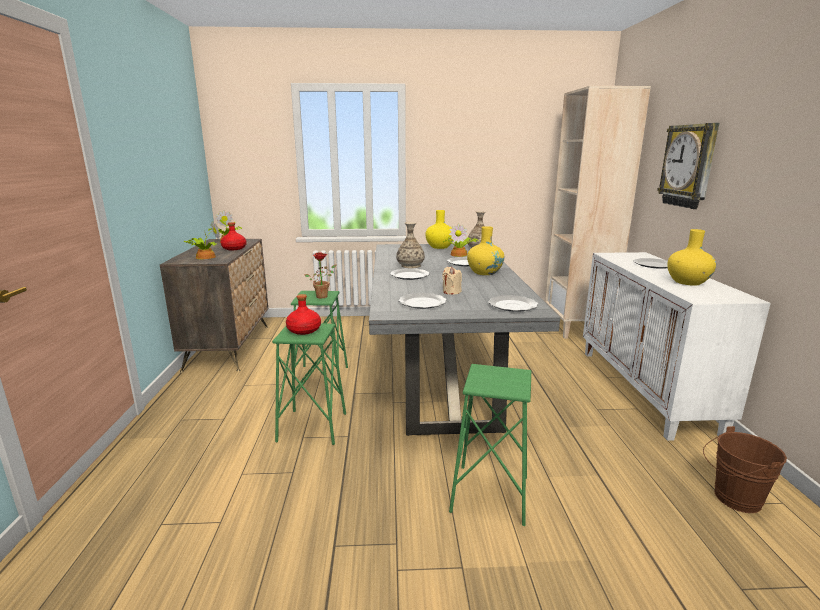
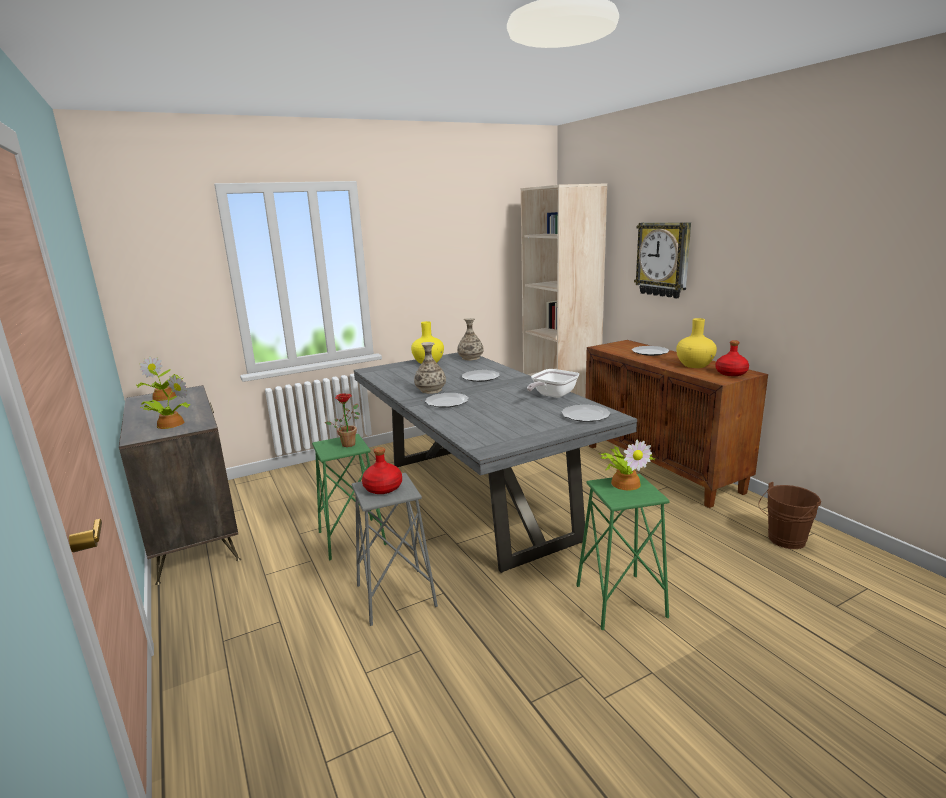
camera: 25 degrees left, 0 degrees up
red bottle [221,222,247,250] -> red bottle moved to [715,340,749,376]
green stool [272,323,346,445] -> grey stool [352,473,438,626]
plate [399,293,446,309] -> none
beige candle [442,267,462,295] -> none
potted plant [443,224,479,257] -> potted plant moved to [600,440,656,490]
yellow vase [467,226,504,275] -> none
white cabinet [583,252,771,441] -> brown cabinet [586,340,768,508]
none -> frying pan [527,369,579,398]

